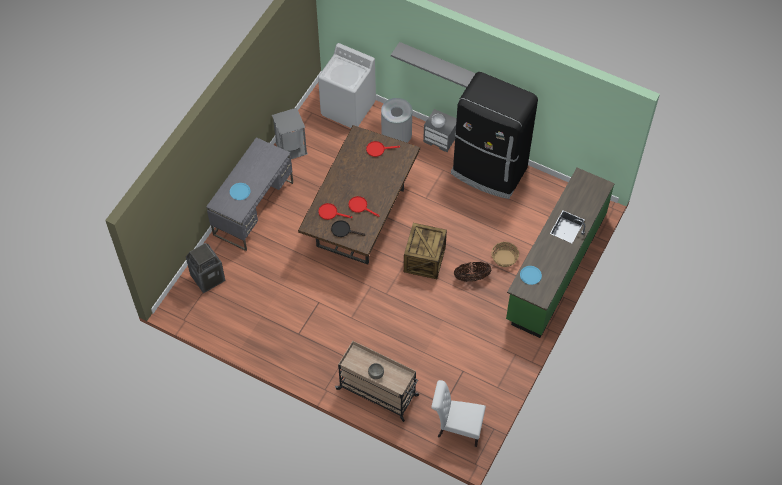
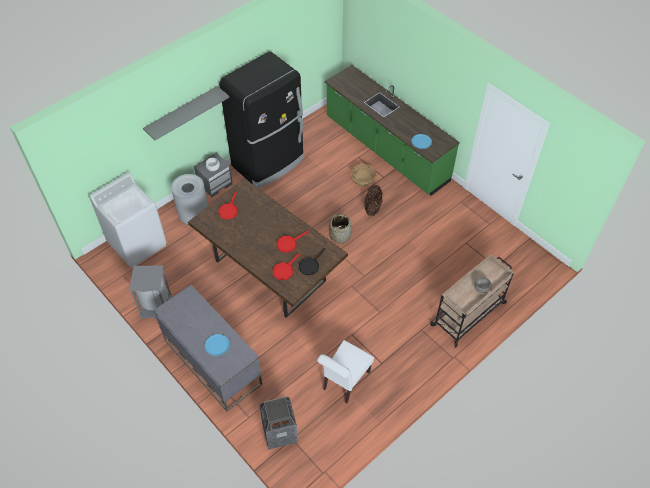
camera: 70 degrees left, 5 degrees down
crate [404,223,447,279] -> basket [329,214,352,244]
white chair [431,380,486,447] -> white chair moved to [317,340,374,404]

